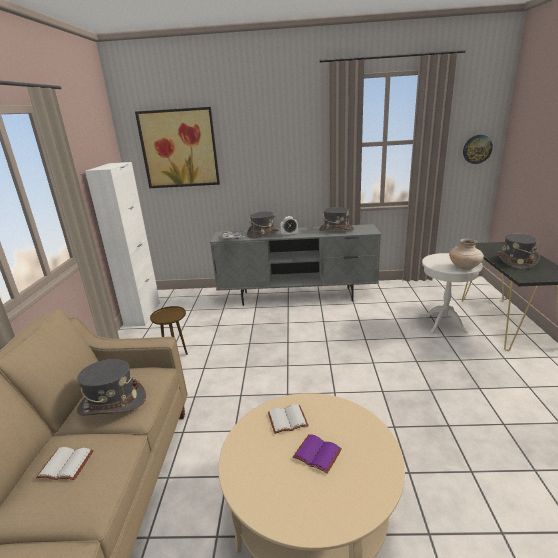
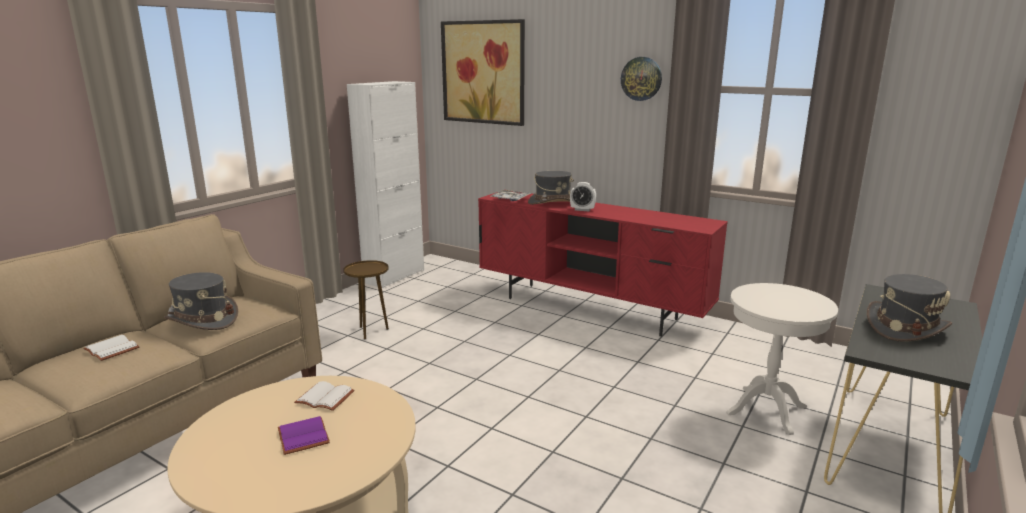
camera: 30 degrees right, 5 degrees down
grey tv stand [210,224,381,306] -> red tv stand [478,190,728,337]
grey hat [319,207,354,231] -> none
beige vase [449,239,484,270] -> none
wall clock [463,135,493,164] -> wall clock moved to [621,57,662,101]

